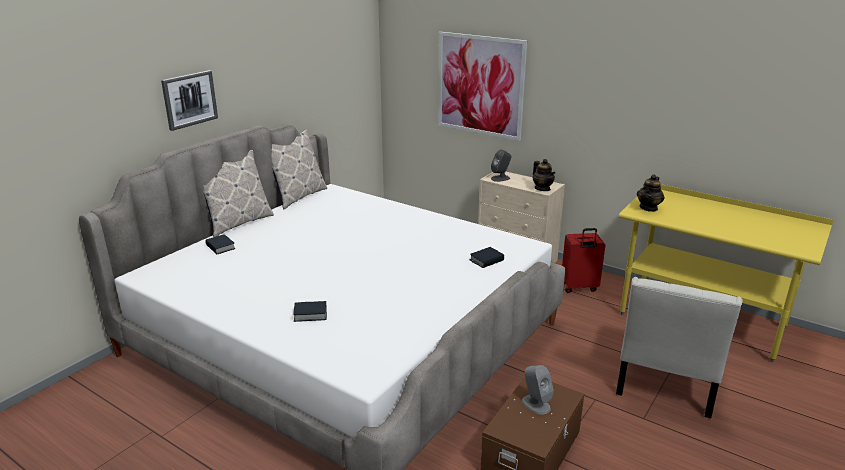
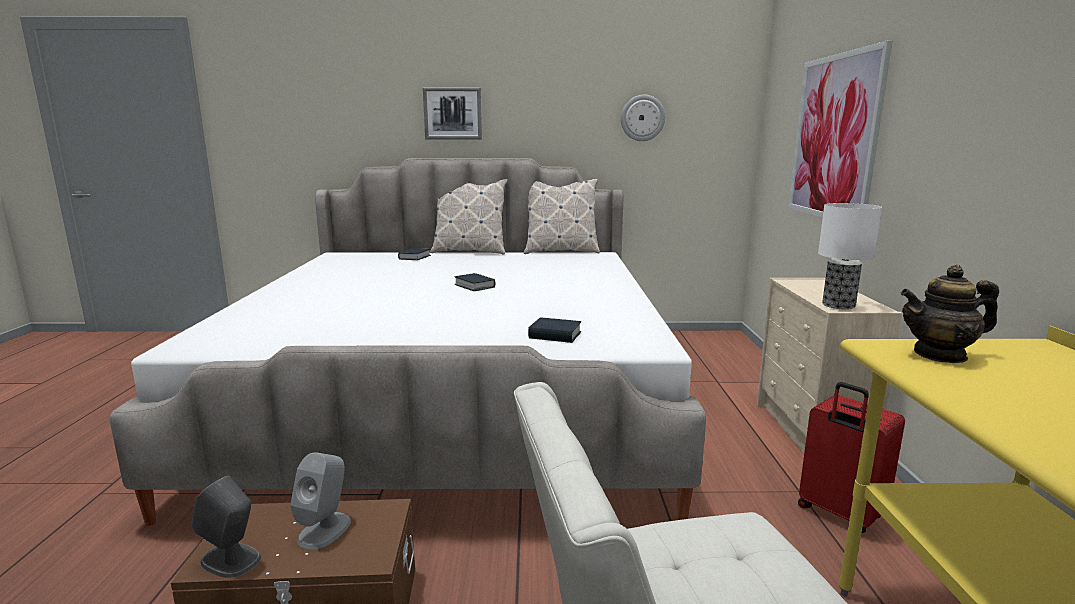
camera: 55 degrees right, 10 degrees down
book [293,301,327,322] -> book moved to [454,273,495,291]
grey speaker [491,149,512,182] -> grey speaker moved to [191,475,261,578]
teapot [533,159,555,191] -> table lamp [818,203,882,309]
none -> wall clock [621,95,665,141]

